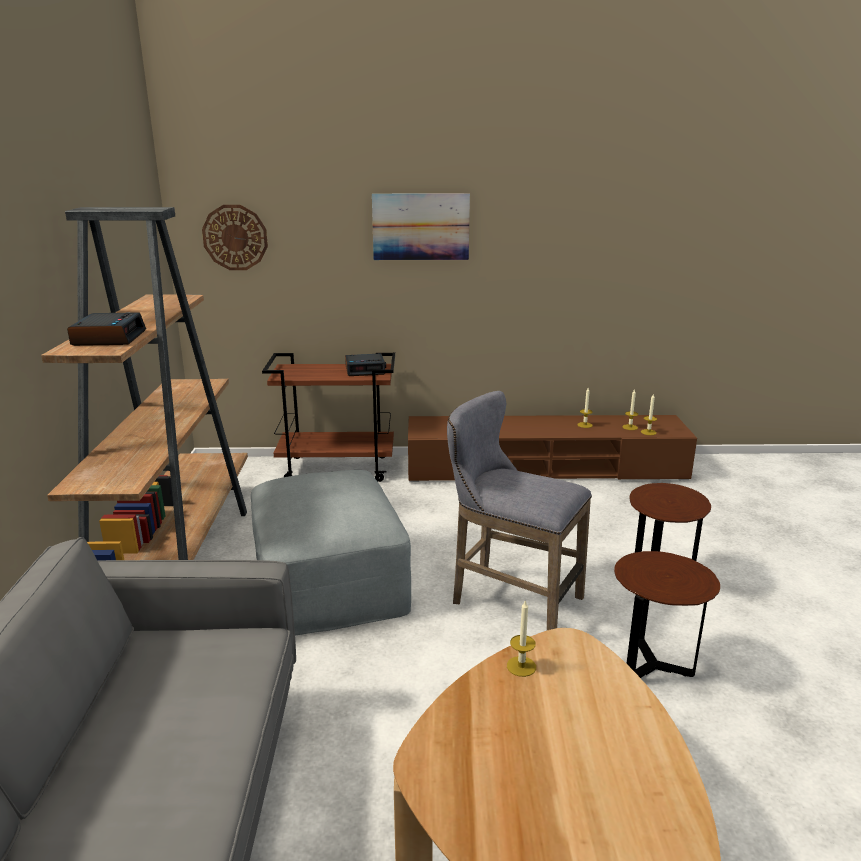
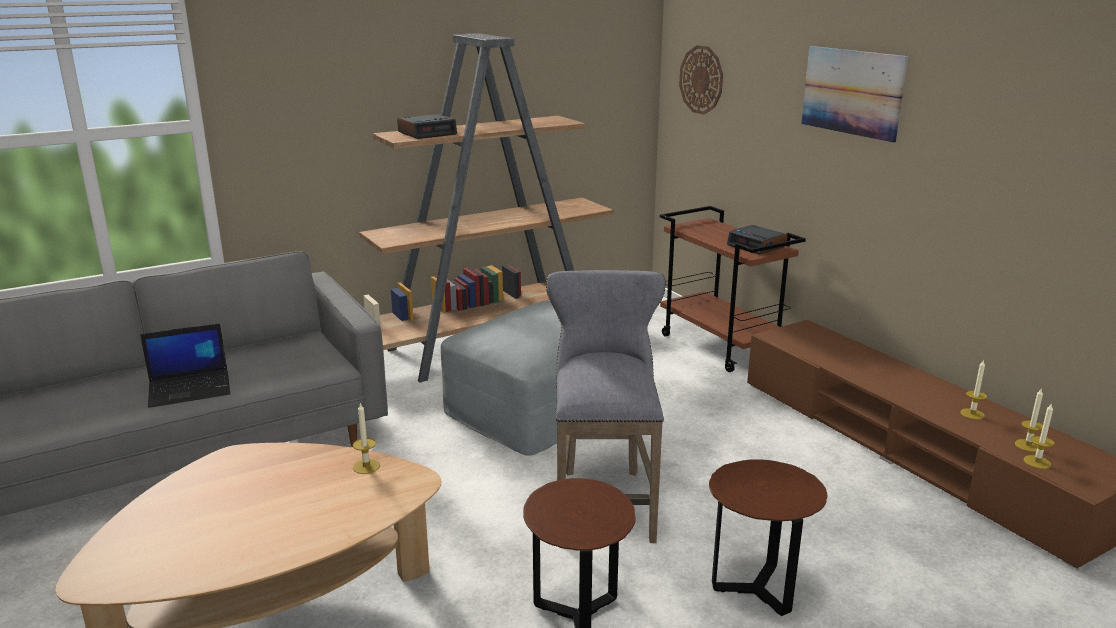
camera: 60 degrees right, 0 degrees up
none -> laptop [140,323,230,408]

